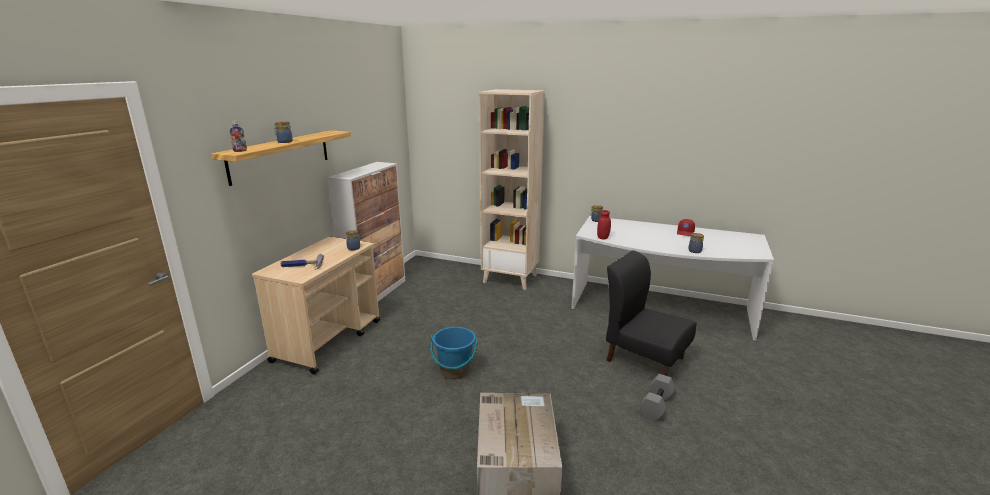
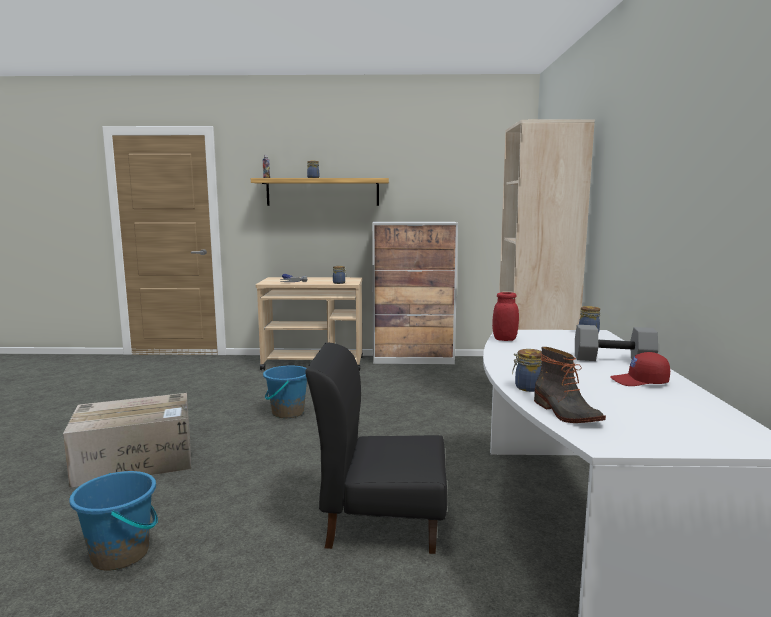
camera: 70 degrees right, 10 degrees down
black chair [606,250,696,376] -> black chair turned 105 degrees counterclockwise [305,342,447,554]
grey dumbbell [639,374,675,421] -> grey dumbbell moved to [575,325,658,361]
none -> blue bucket [69,471,158,570]
none -> boot [534,347,606,423]

